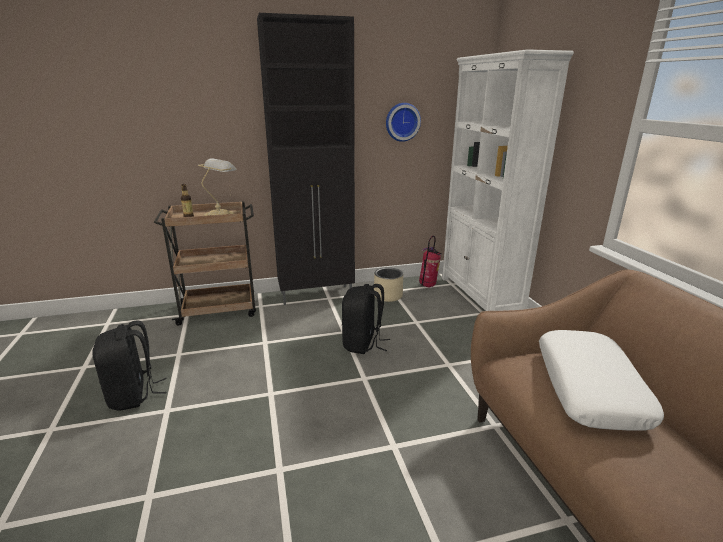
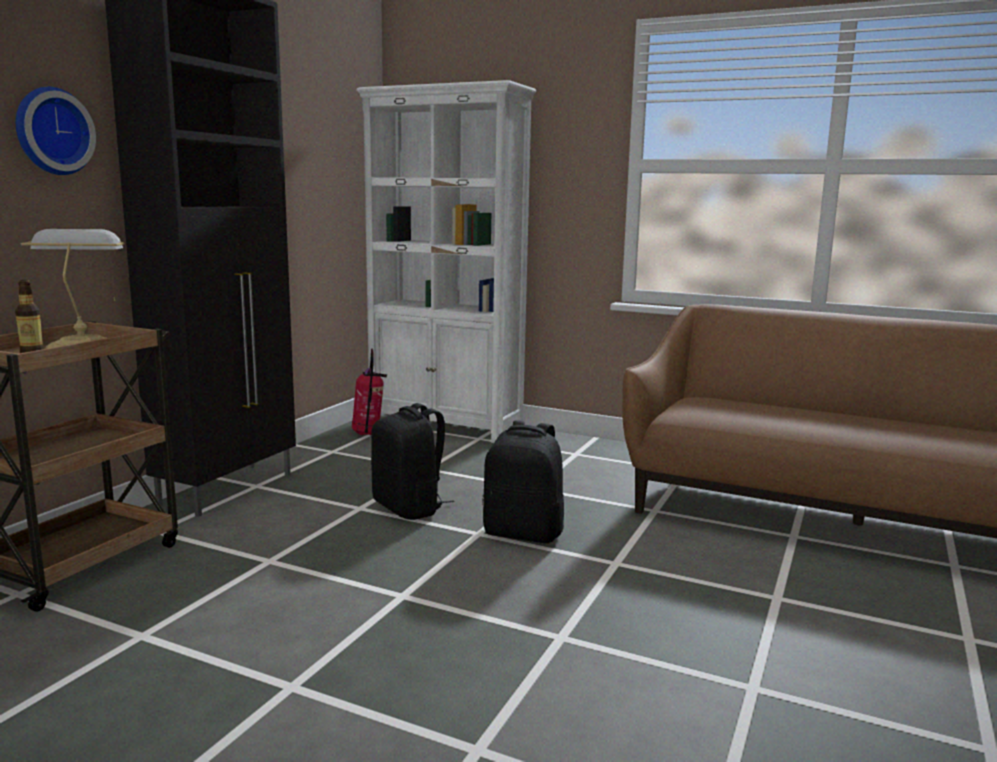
camera: 50 degrees left, 10 degrees down
black backpack [92,321,167,411] -> black backpack moved to [483,420,564,543]
beige planter [374,267,403,302] -> none
wall clock [386,103,421,142] -> wall clock moved to [16,87,96,175]
white pillow [539,330,664,431] -> none

